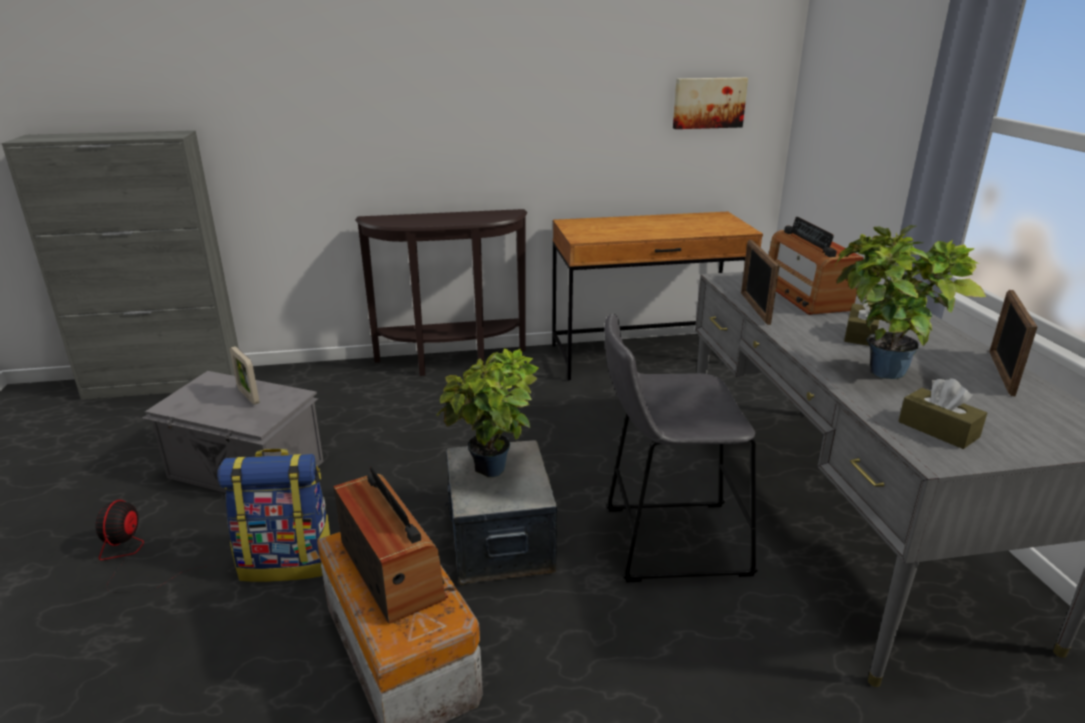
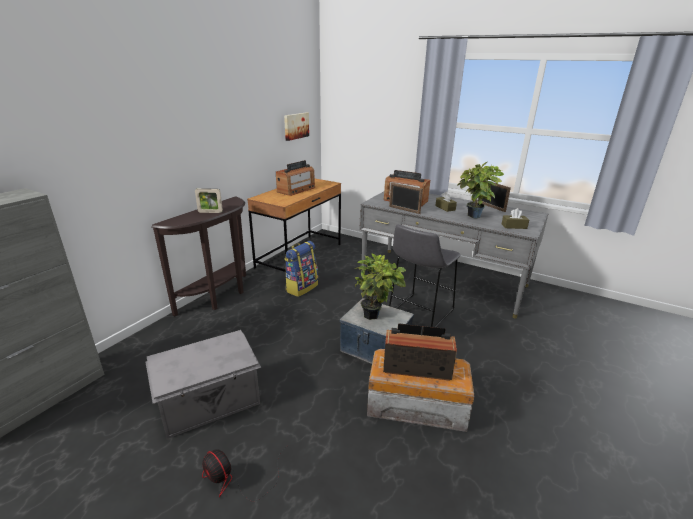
camera: 50 degrees left, 0 degrees up
backpack [217,449,330,582] -> backpack moved to [284,241,318,297]
picture frame [230,346,260,405] -> picture frame moved to [195,188,223,213]
none -> radio [276,160,315,196]

